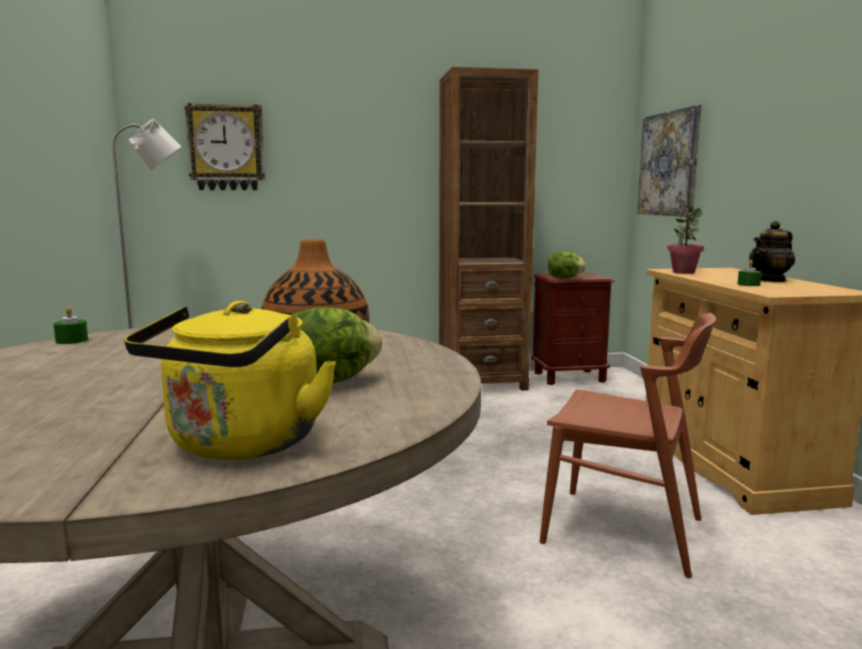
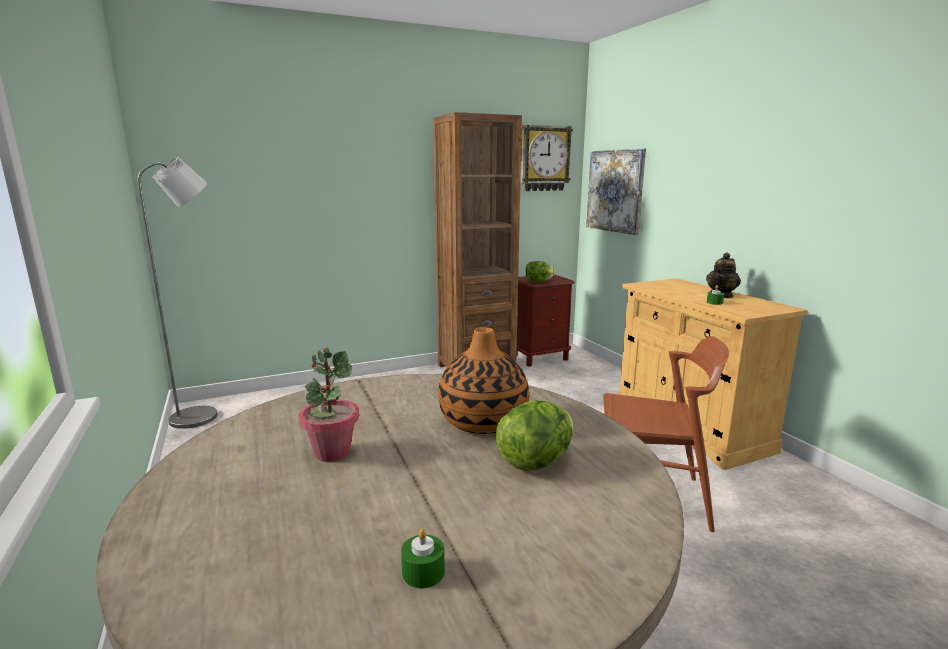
camera: 15 degrees left, 5 degrees up
green candle [53,307,88,344] -> green candle moved to [401,528,445,588]
yellow kettle [124,301,337,460] -> none
wall clock [184,103,265,190] -> wall clock moved to [521,125,573,191]
potted plant [667,207,704,274] -> potted plant moved to [299,348,359,462]

